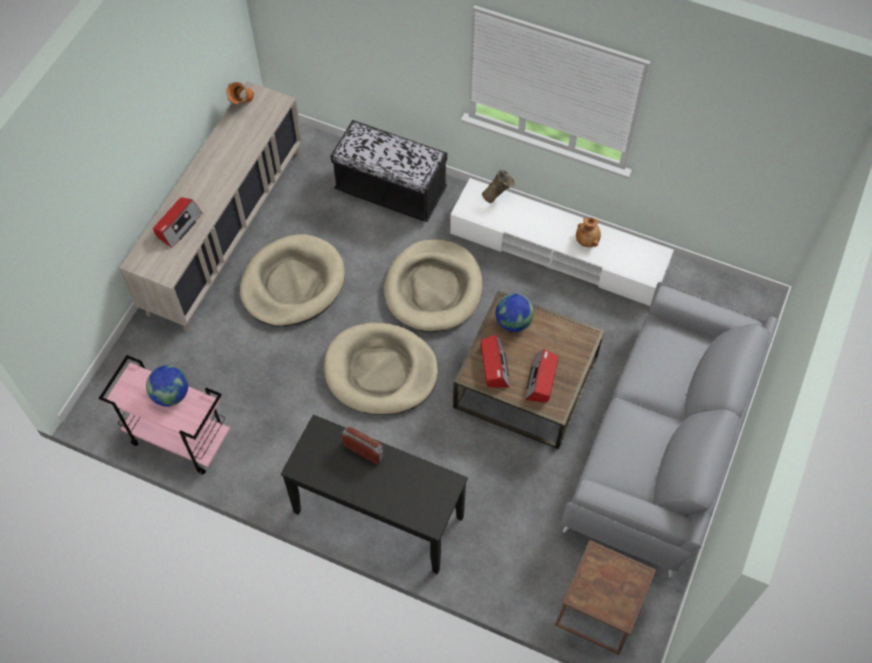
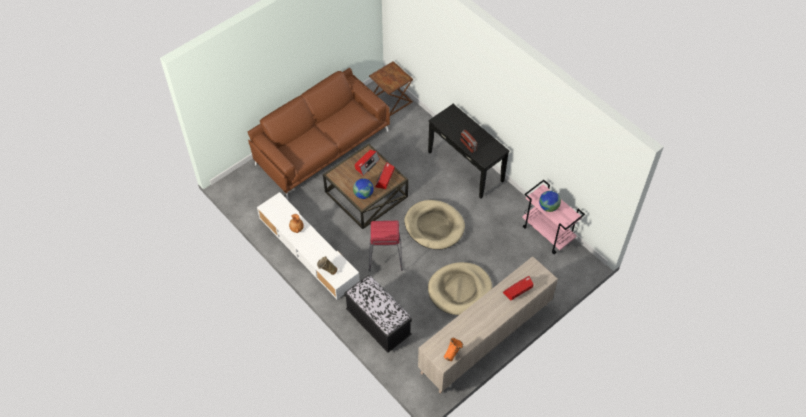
camera: 155 degrees left, 5 degrees down
beige dog bed [384,239,483,332] -> red stool [369,221,403,272]
grey sofa [562,282,778,578] -> brown sofa [248,68,390,199]

